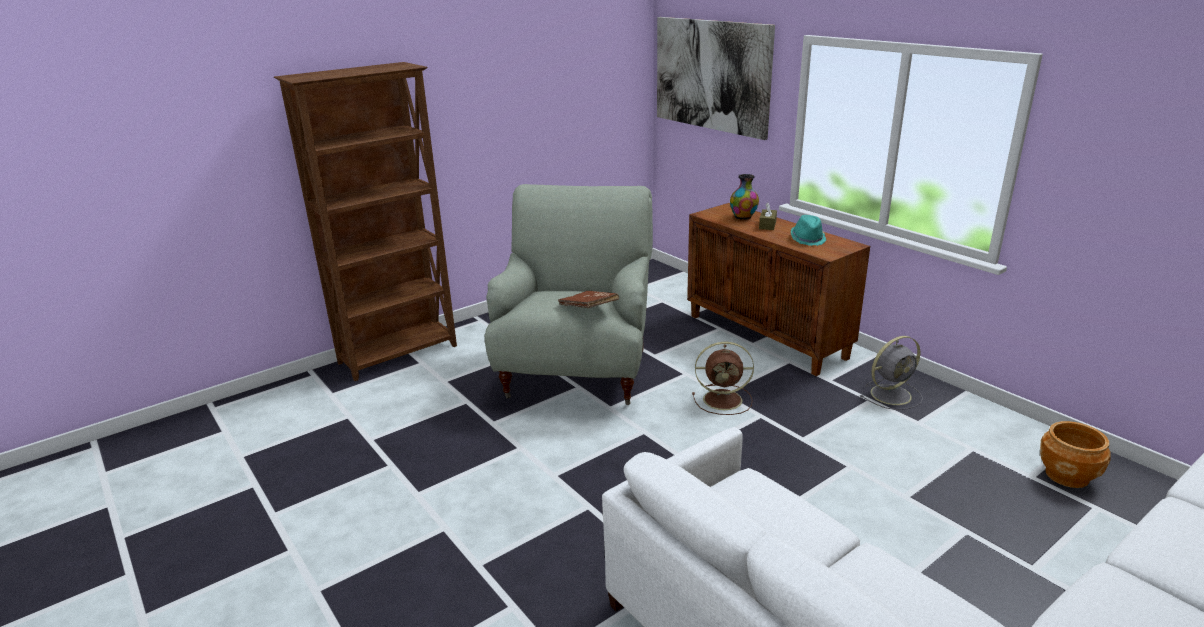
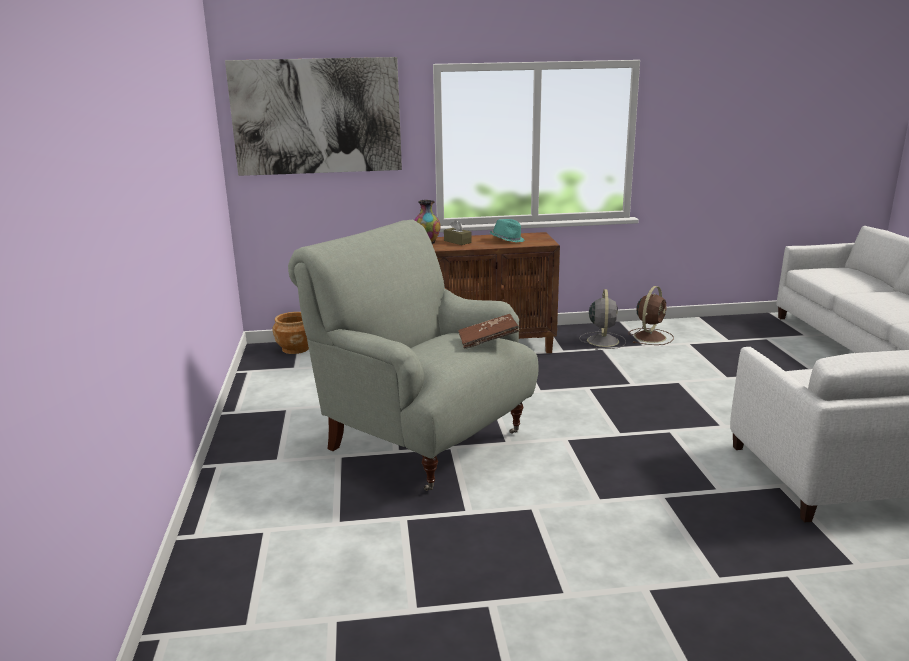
camera: 60 degrees left, 5 degrees down
brown bookcase [274,62,457,381] -> none
brown fan [692,342,754,415] -> brown fan moved to [628,286,674,345]
brown planter [1040,421,1110,488] -> brown planter moved to [272,312,309,354]

